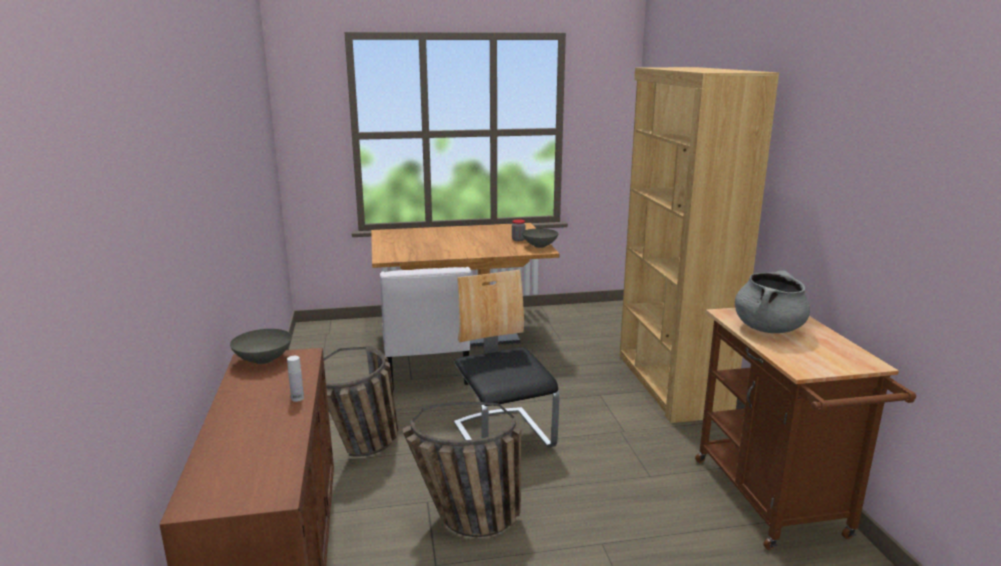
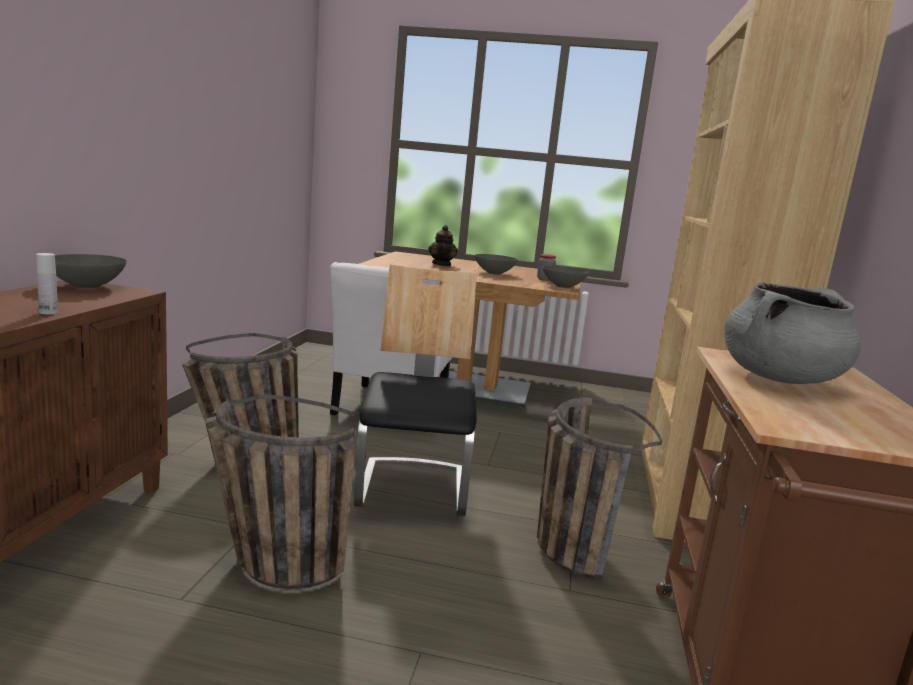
camera: 20 degrees right, 5 degrees down
none -> teapot [428,225,458,266]
none -> grey bowl [475,254,518,275]
none -> basket [537,398,662,579]

